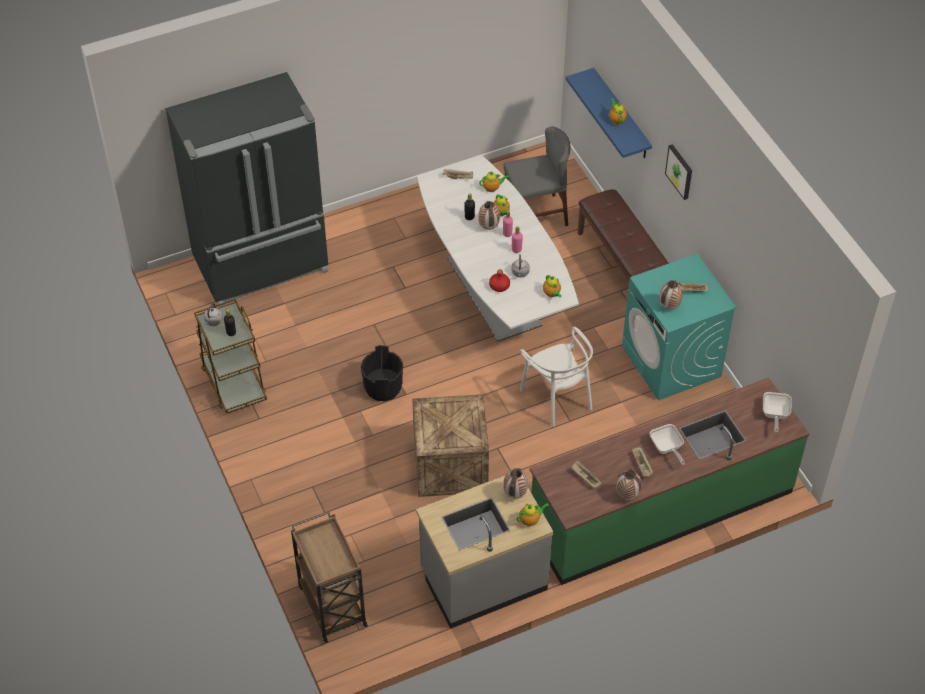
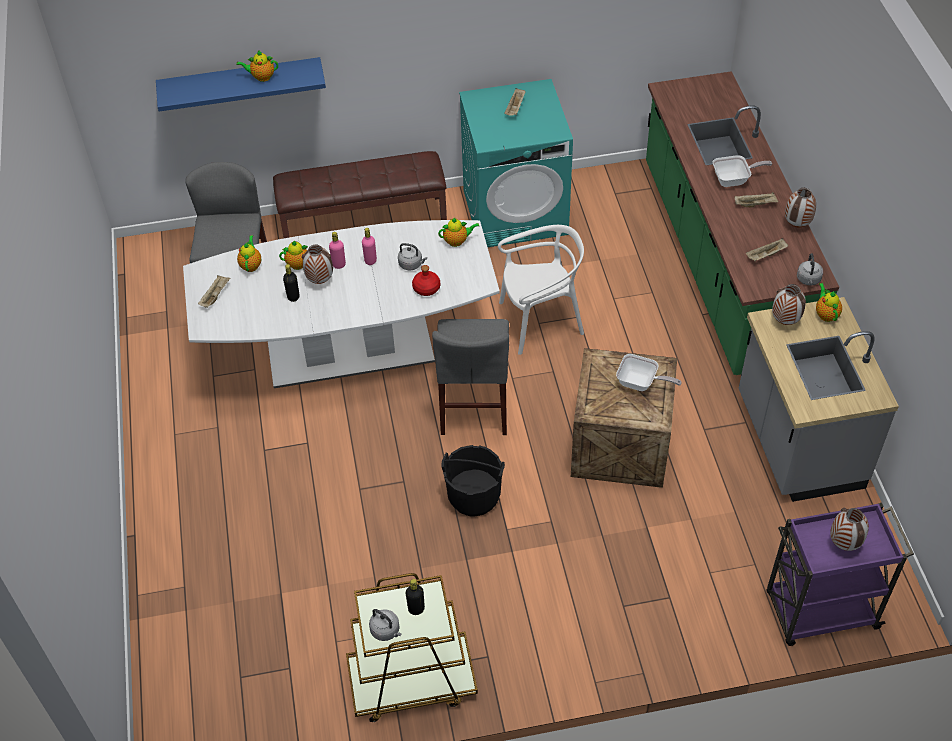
camera: 75 degrees left, 0 degrees up
black fridge [165,72,328,307] -> none
brown cart [291,512,368,643] -> purple cart [766,503,914,646]
vase [659,280,683,309] -> vase moved to [830,508,869,551]
picture [665,144,692,200] -> none
frying pan [763,392,792,433] -> frying pan moved to [616,354,682,391]
none -> grey chair [432,319,509,435]
none -> grey kettle [797,253,823,286]

